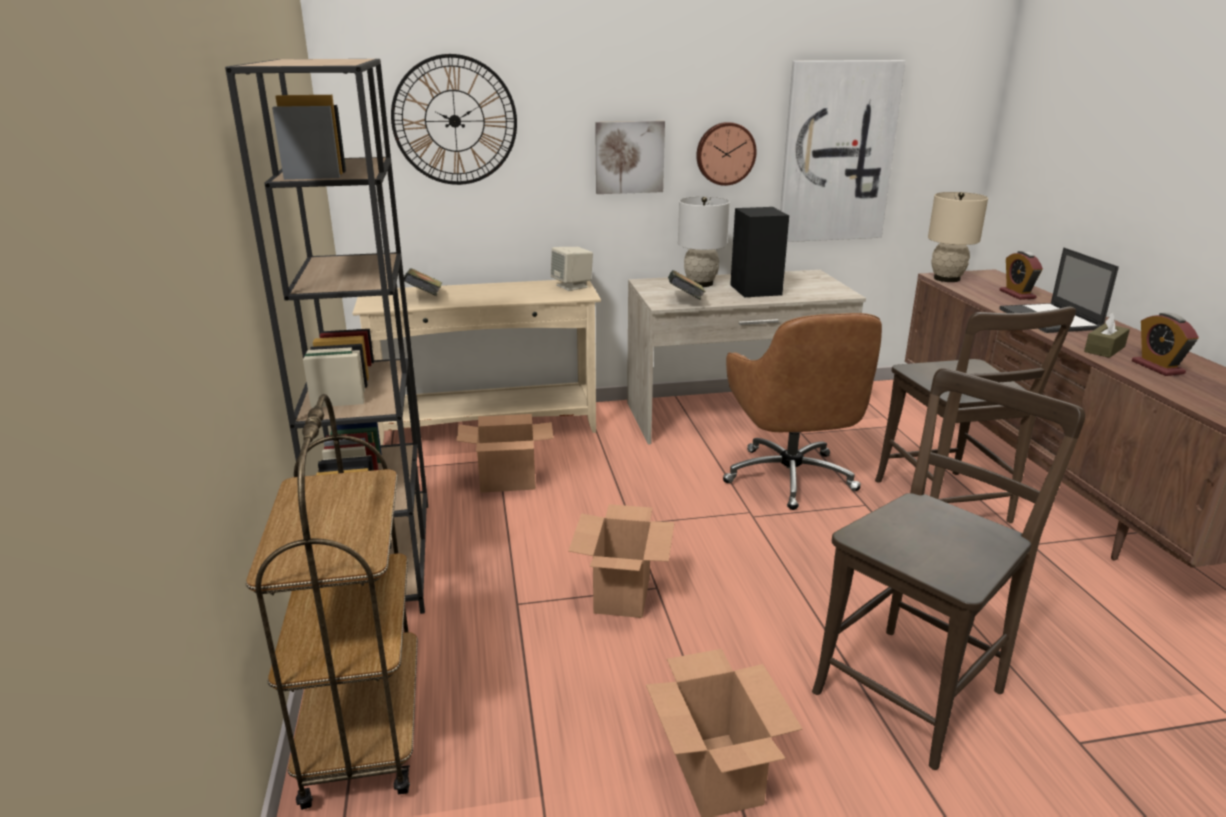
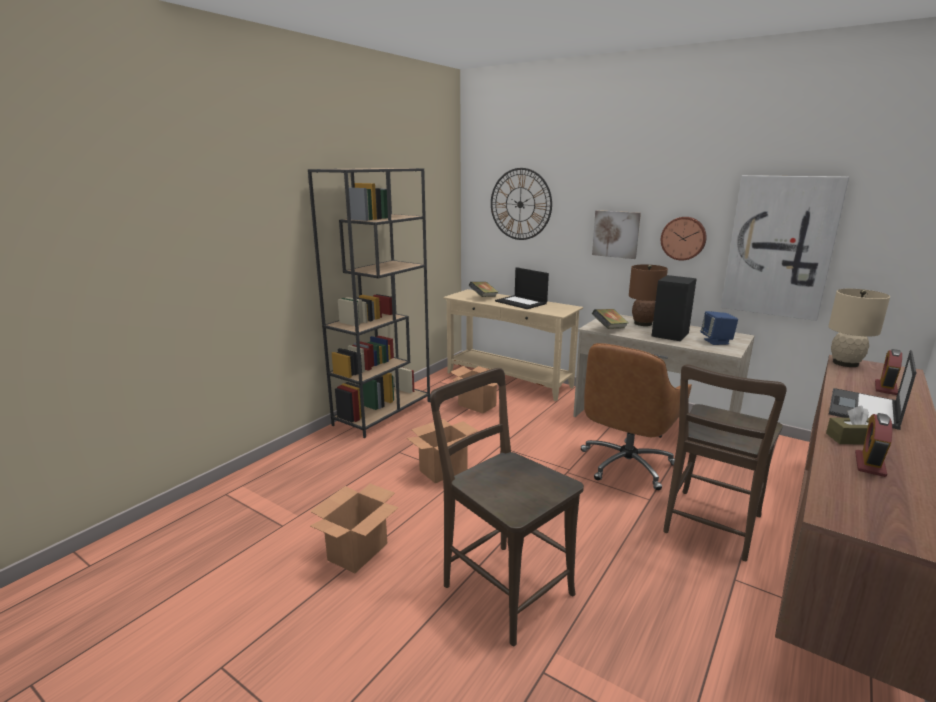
camera: 45 degrees right, 5 degrees down
brown cart [246,394,418,810] -> none
beige speaker [551,247,593,291] -> none
white table lamp [678,197,730,287] -> brown table lamp [629,264,668,326]
brown chair [812,368,1085,770] -> brown chair turned 135 degrees counterclockwise [430,368,584,646]
none -> laptop [495,267,549,309]
none -> blue speaker [700,311,738,345]

